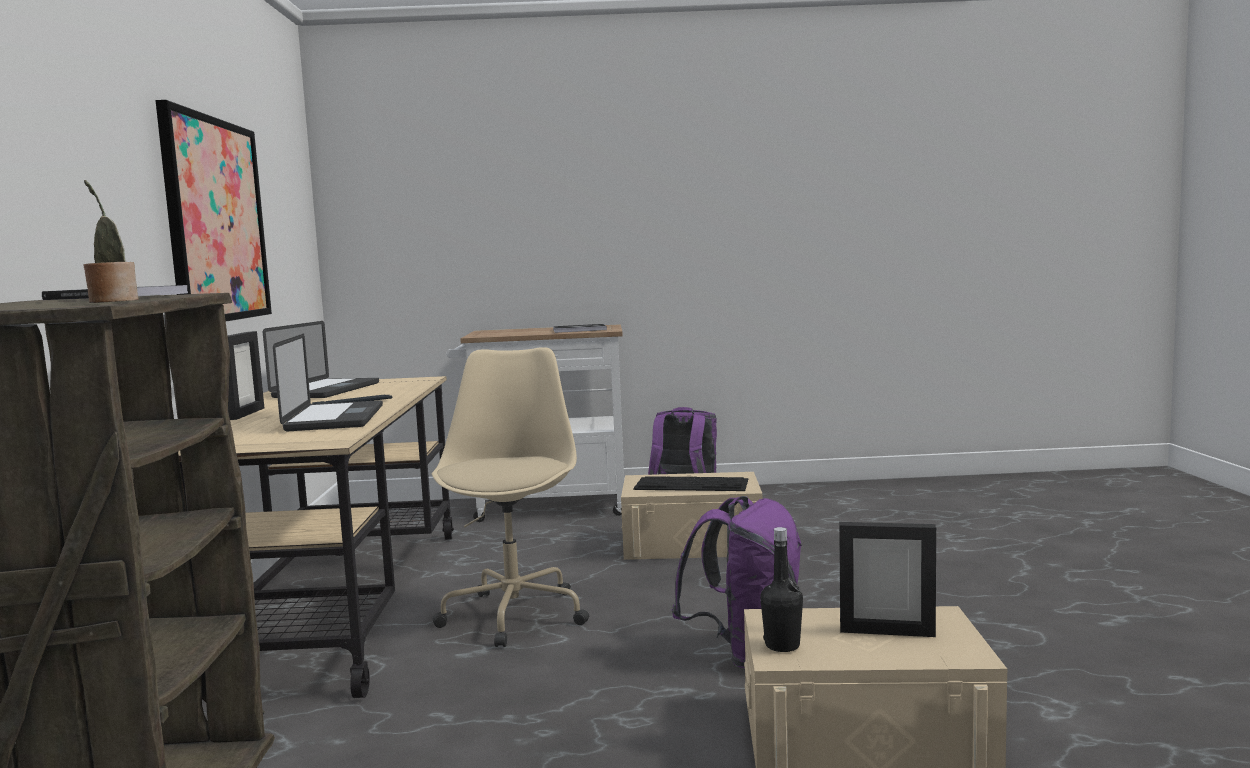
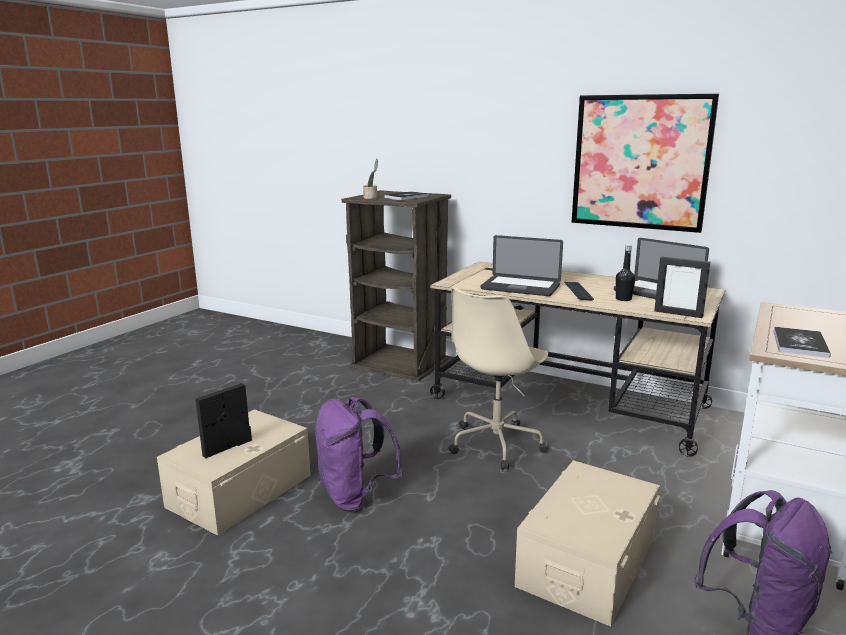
camera: 120 degrees right, 10 degrees up
picture frame [228,331,264,420] -> picture frame moved to [654,257,710,318]
beige office chair [432,347,590,647] -> beige office chair turned 90 degrees clockwise [448,288,549,470]
keyboard [633,476,748,491] -> none
black bottle [760,527,803,652] -> black bottle moved to [616,245,636,301]

